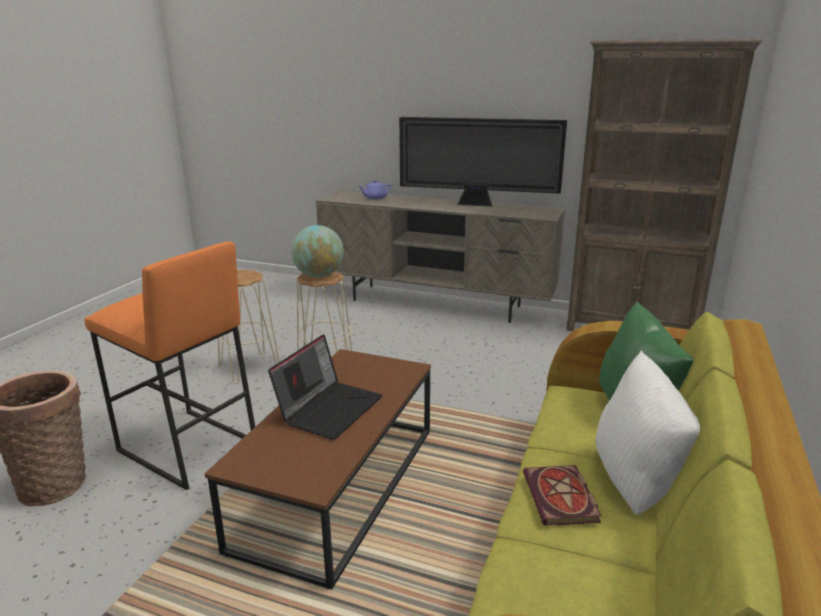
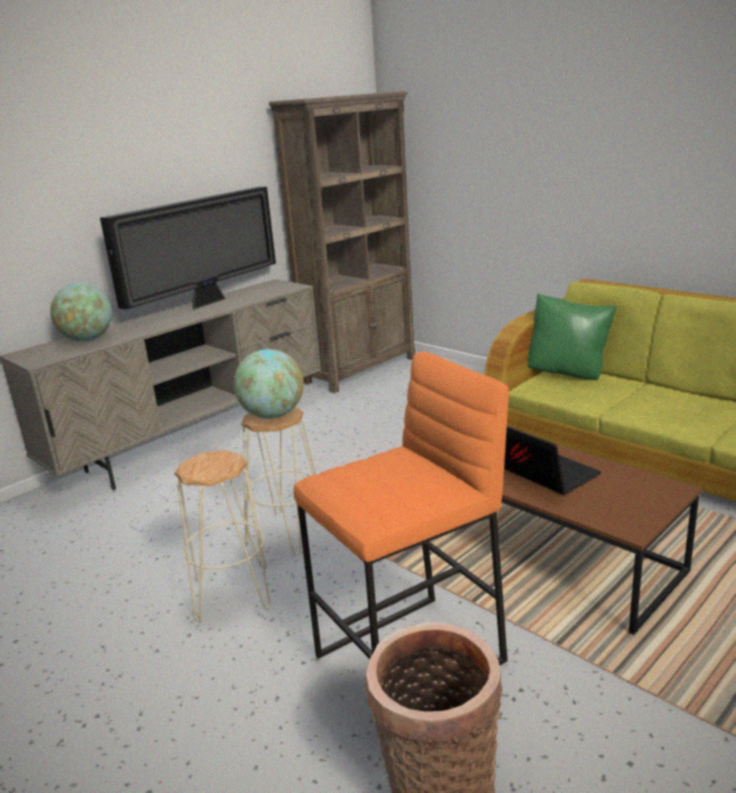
camera: 65 degrees left, 0 degrees up
purple teapot [358,180,391,200] -> globe [50,283,112,341]
book [523,465,602,526] -> none
white pillow [595,351,700,515] -> none

